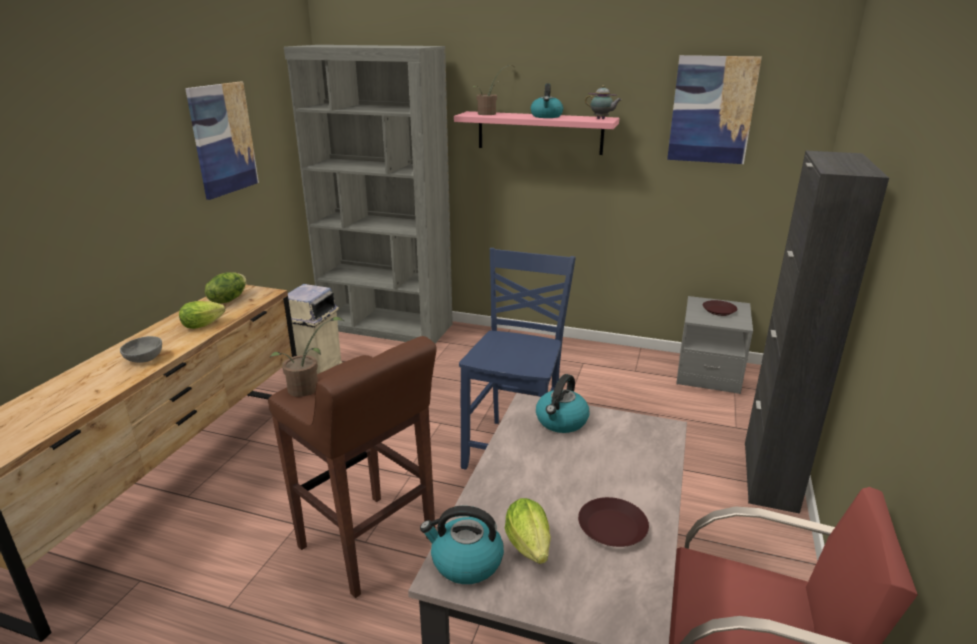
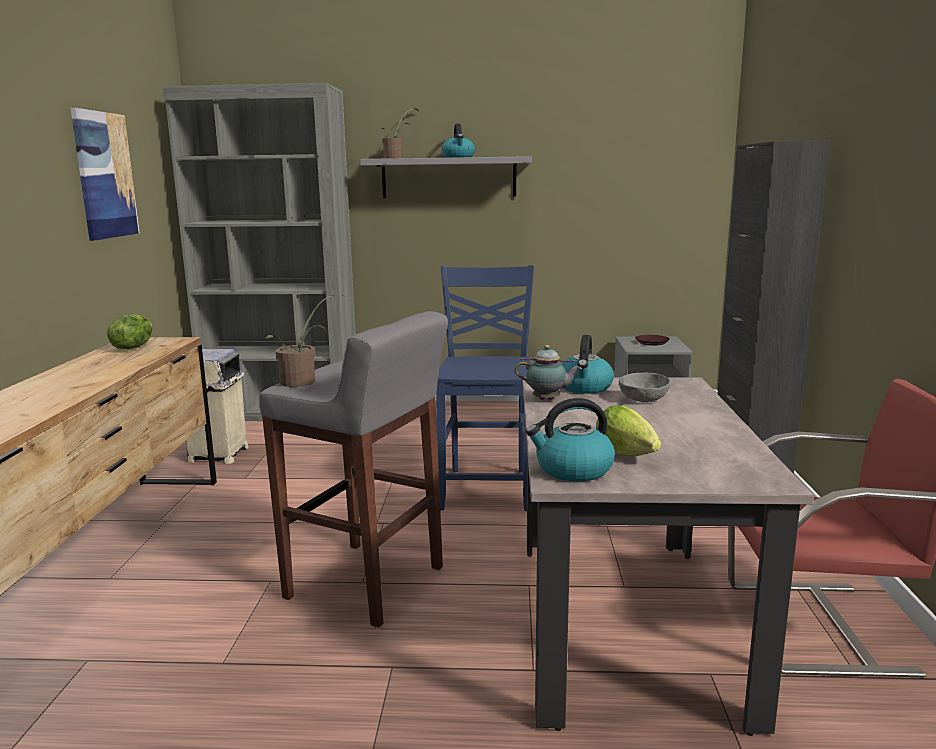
camera: 15 degrees left, 10 degrees down
grey bowl [120,336,162,363] -> grey bowl moved to [619,373,671,402]
lettuce [179,301,225,329] -> none
brown stool [268,336,437,598] -> grey stool [259,311,448,628]
pink shelf [454,111,619,155] -> grey shelf [360,156,532,198]
brown plate [578,497,649,547] -> none
teapot [585,85,622,119] -> teapot moved to [515,345,582,400]
picture [667,55,762,164] -> none

